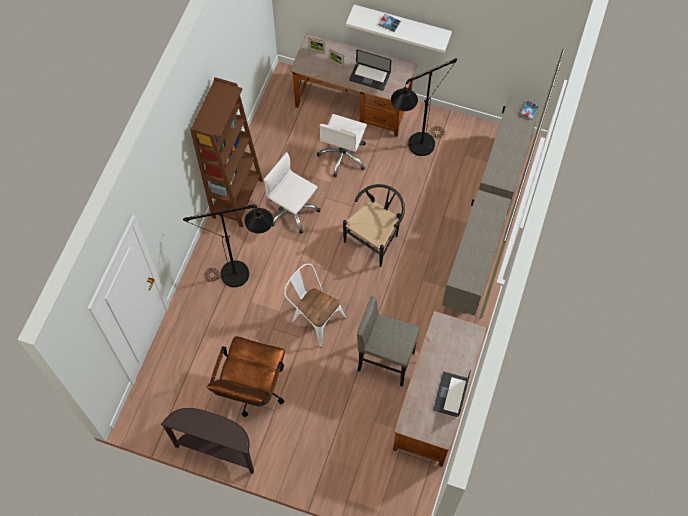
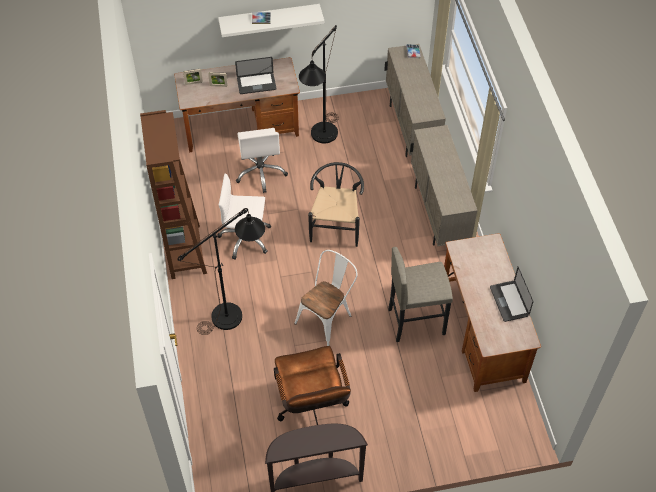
camera: 30 degrees left, 10 degrees down
white chair [284,263,346,347] -> white chair turned 120 degrees clockwise [295,250,358,346]

